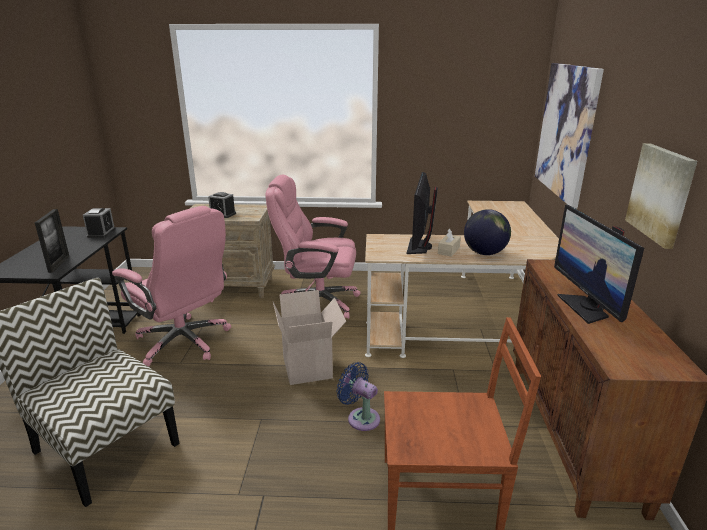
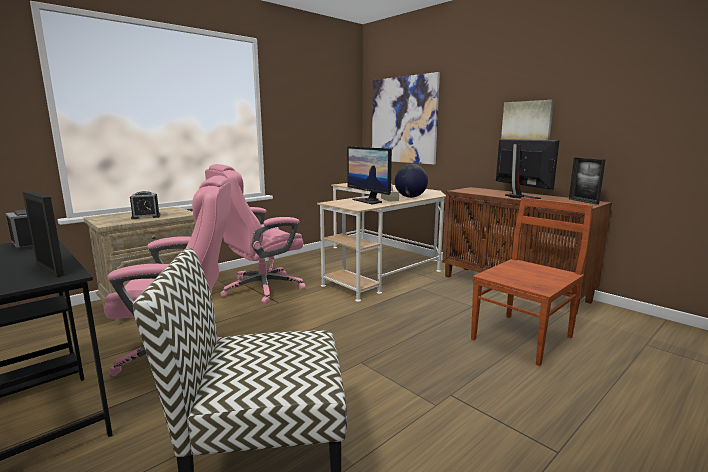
camera: 45 degrees left, 10 degrees down
cardboard box [273,290,346,385] -> none
blue fan [336,362,380,431] -> none
monitor [554,205,644,324] -> monitor turned 150 degrees counterclockwise [496,139,560,199]
none -> picture frame [569,157,606,205]

